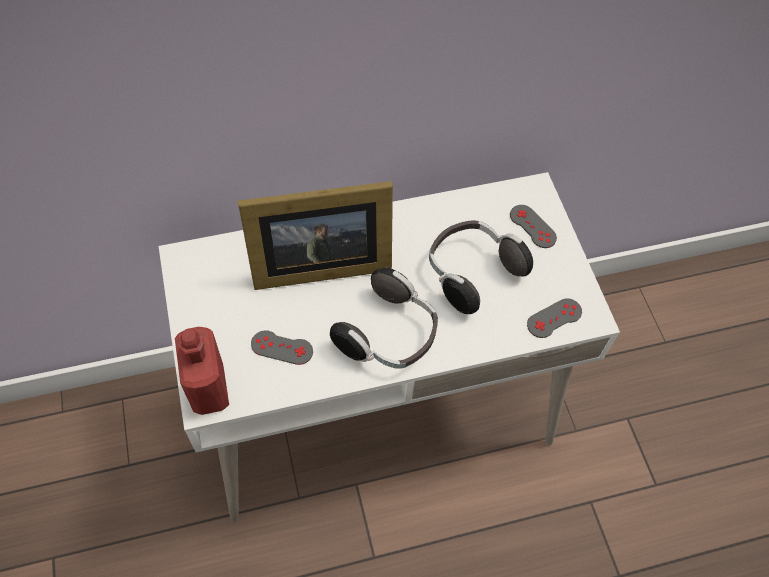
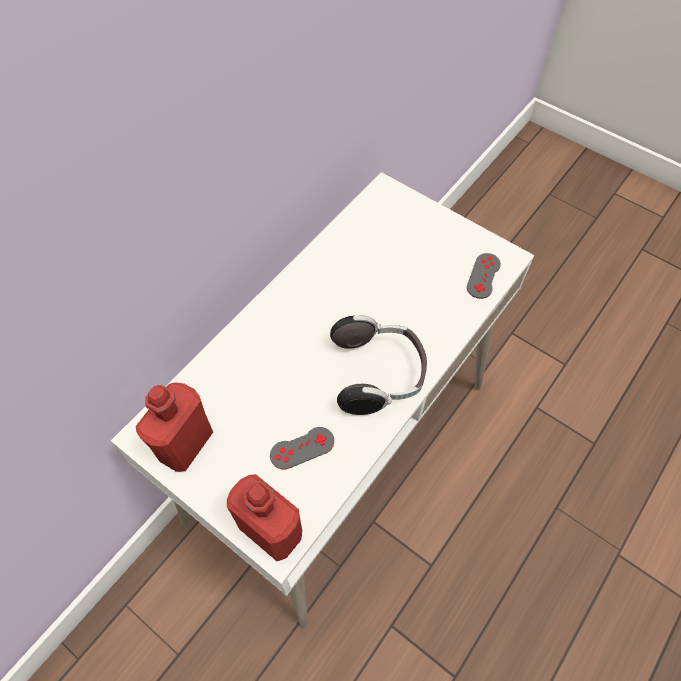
camera: 35 degrees left, 0 degrees up
picture frame [238,181,393,290] -> none
headphones [429,220,533,314] -> none
grey game controller [510,205,557,248] -> none
none -> red bottle [136,382,213,472]

